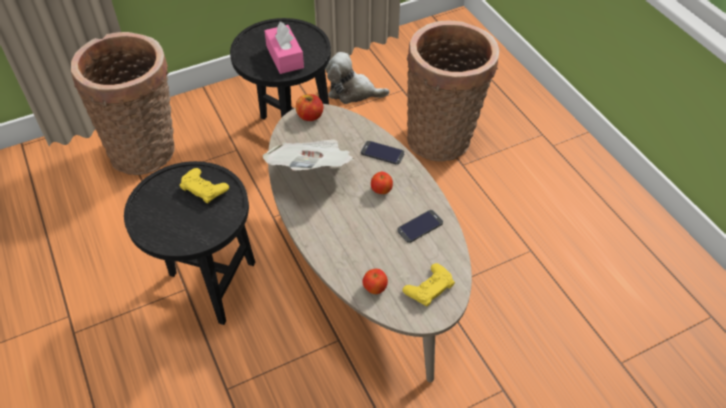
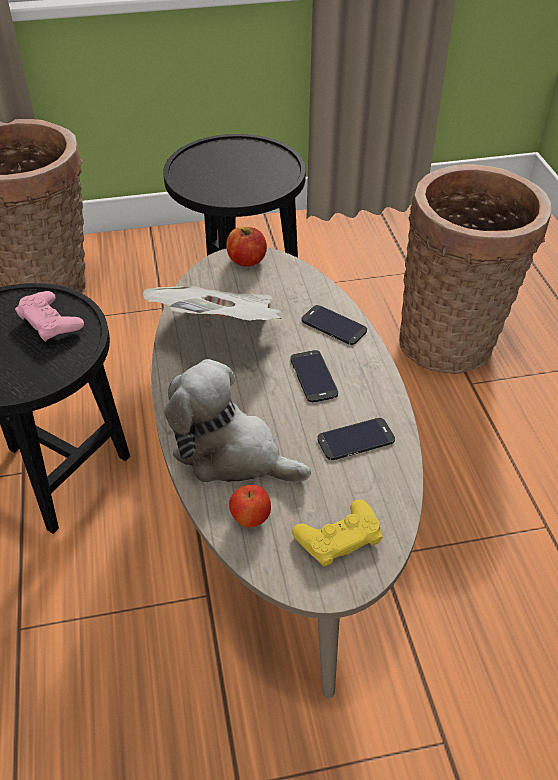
camera: 15 degrees right, 5 degrees down
yellow game controller [179,168,229,204] -> pink game controller [15,291,84,342]
pink tissue box [265,22,304,74] -> none
plush toy [325,52,389,104] -> plush toy moved to [164,359,311,482]
apple [371,172,393,194] -> phone [290,350,338,402]

